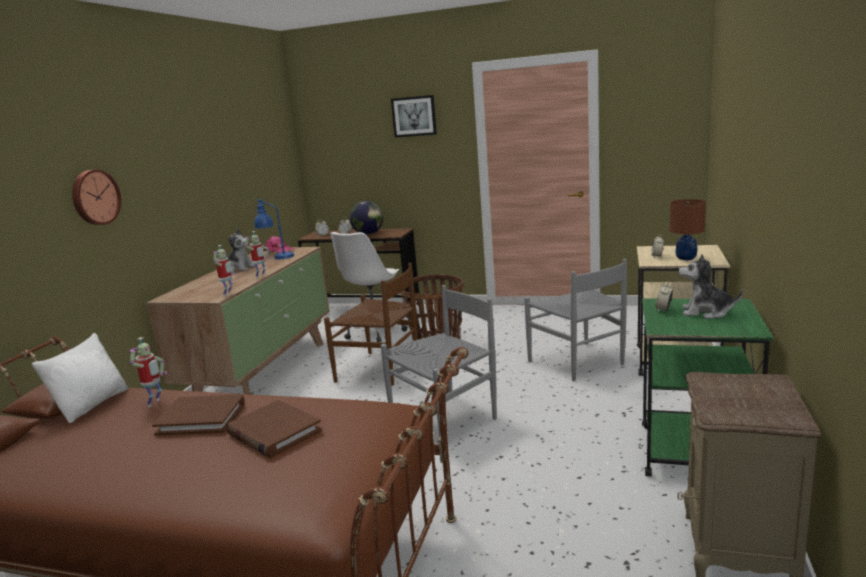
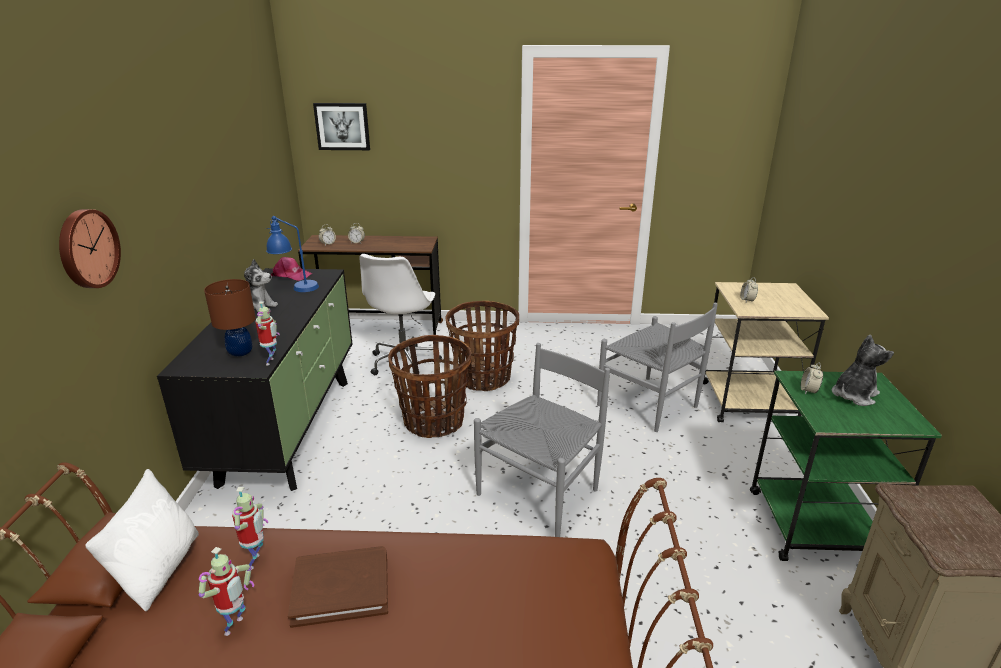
camera: 15 degrees left, 10 degrees up
green dresser [146,247,330,394] -> black dresser [157,268,353,491]
brown book [227,400,322,458] -> none
toy robot [245,231,270,278] -> toy robot moved to [199,547,254,636]
brown chair [324,263,418,386] -> basket [388,335,472,438]
globe [350,201,383,235] -> none
picture [391,95,437,138] -> picture moved to [313,103,370,150]
brown table lamp [670,199,706,260] -> brown table lamp moved to [204,279,256,357]
plush toy [679,254,743,319] -> plush toy turned 135 degrees clockwise [832,335,894,406]

